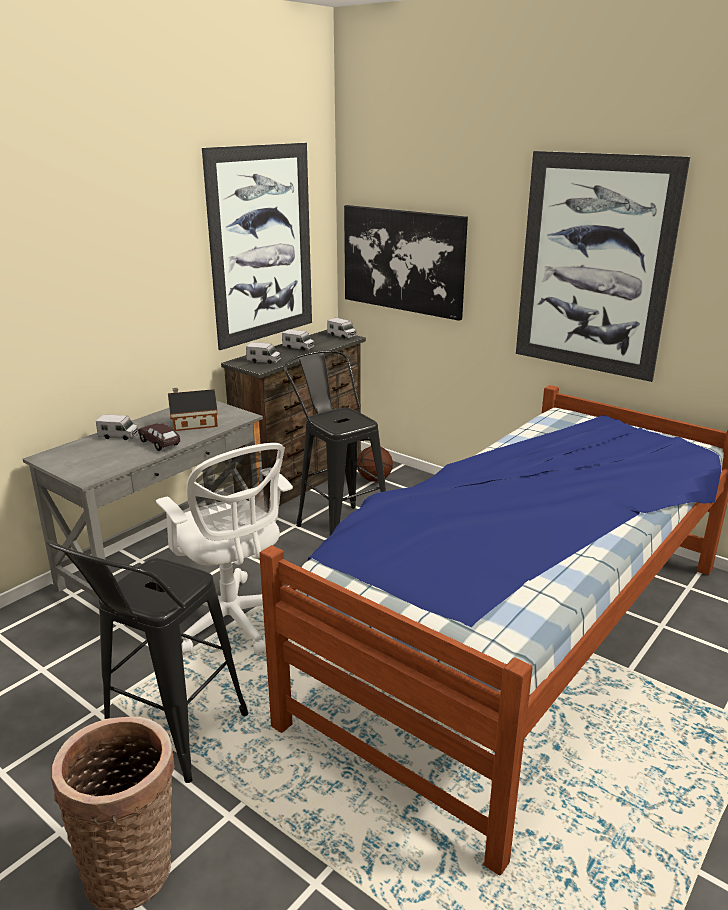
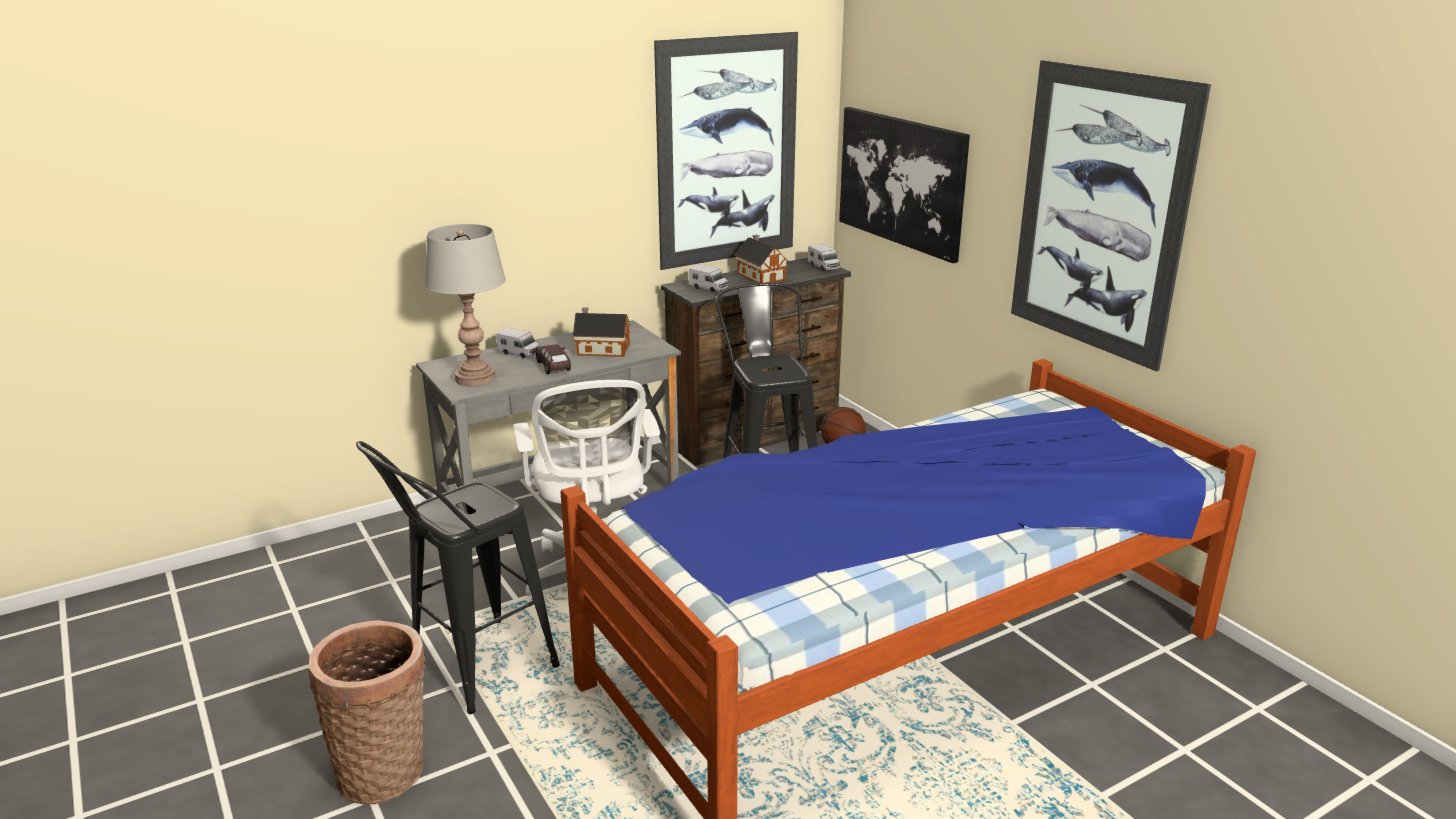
camera: 20 degrees right, 0 degrees up
toy truck [282,329,315,351] -> toy house [735,235,788,284]
none -> grey table lamp [424,224,506,386]

